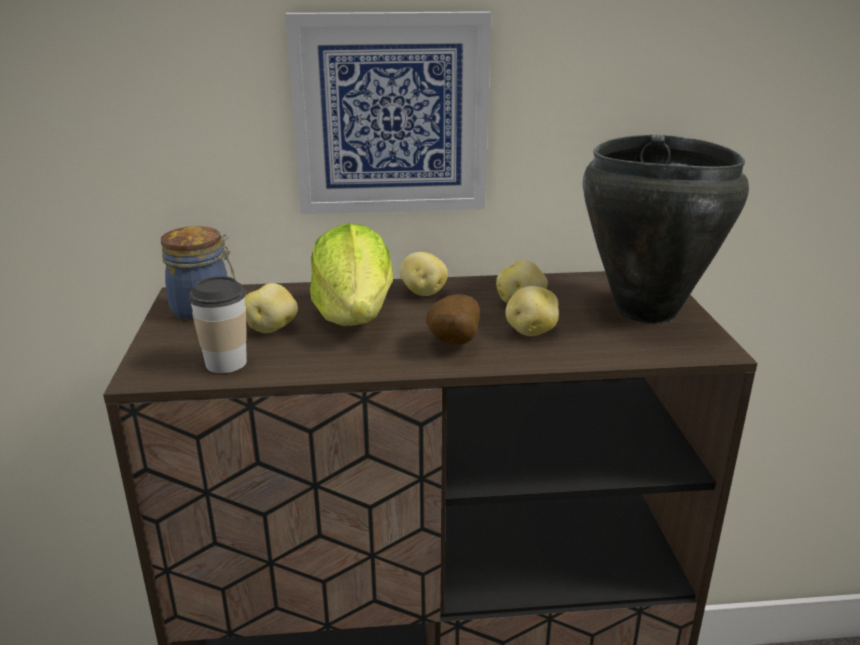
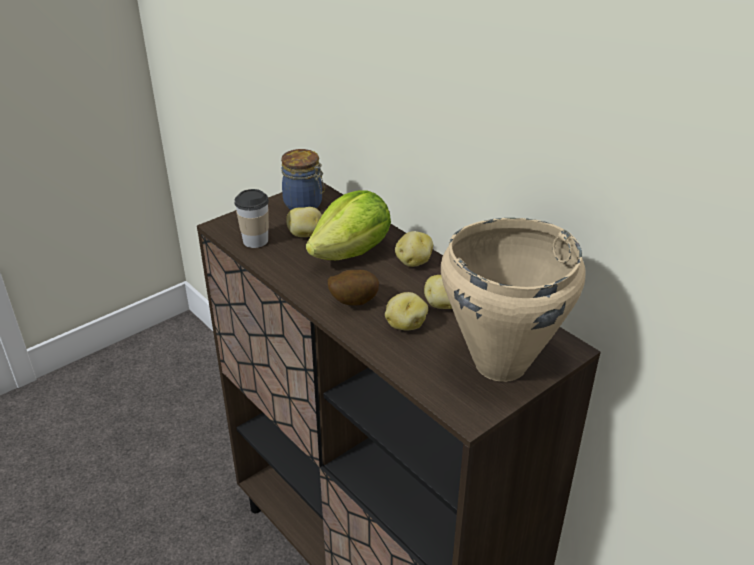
camera: 55 degrees right, 10 degrees up
picture [285,11,491,214] -> none
black cooking pot [583,134,749,323] -> beige cooking pot [441,218,585,382]

